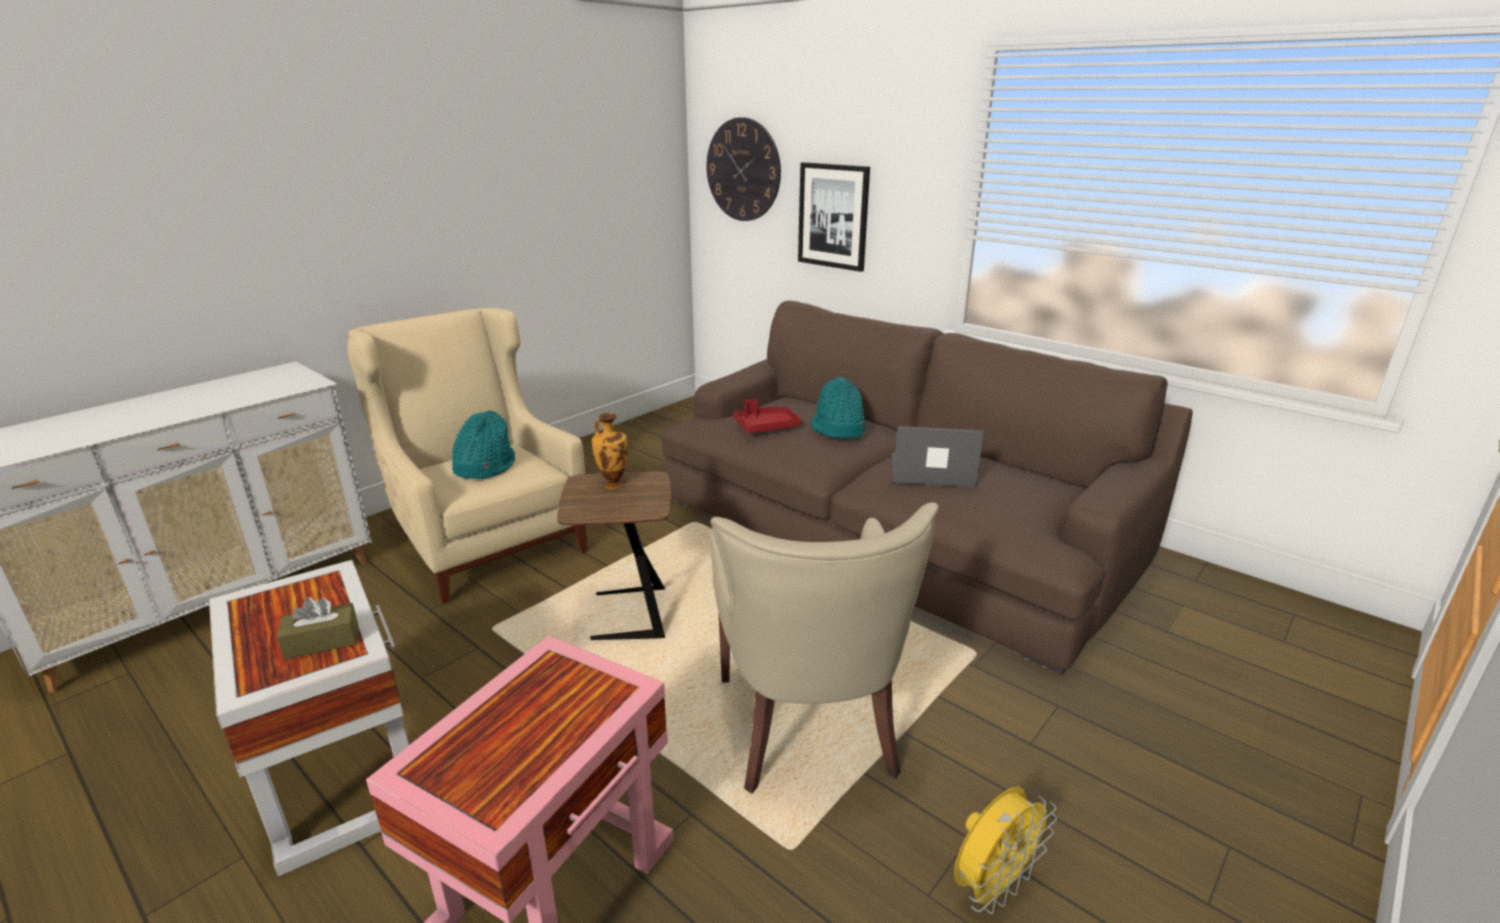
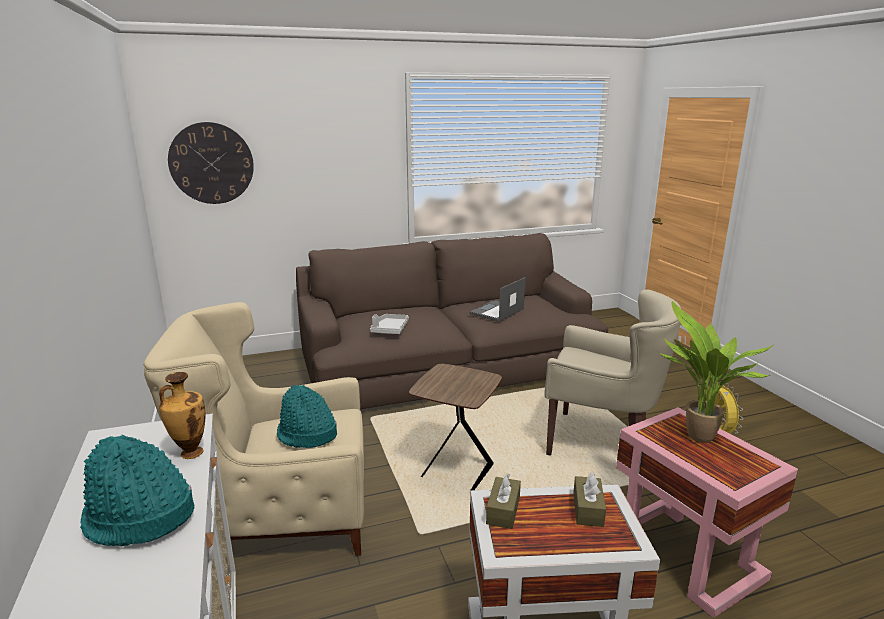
camera: 60 degrees left, 5 degrees down
vase [592,413,628,489] -> vase moved to [159,372,205,459]
red tray [734,399,801,433] -> grey tray [370,314,409,334]
picture [798,162,870,272] -> none
turquoise hat [811,377,865,438] -> turquoise hat moved to [80,435,195,547]
none -> brown tissue box [486,473,521,529]
none -> potted plant [657,301,774,443]

